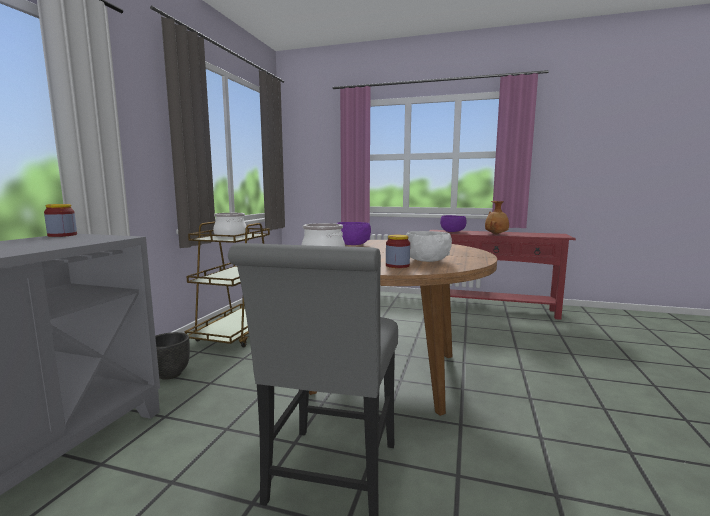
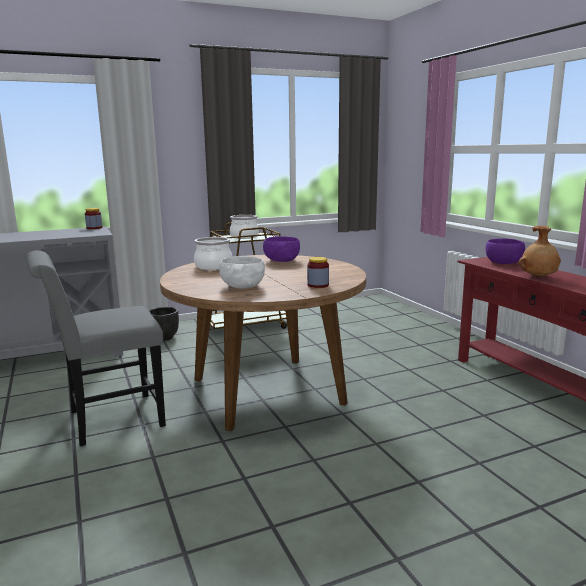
camera: 50 degrees right, 5 degrees up
jar [386,235,410,268] -> jar moved to [307,257,329,288]

